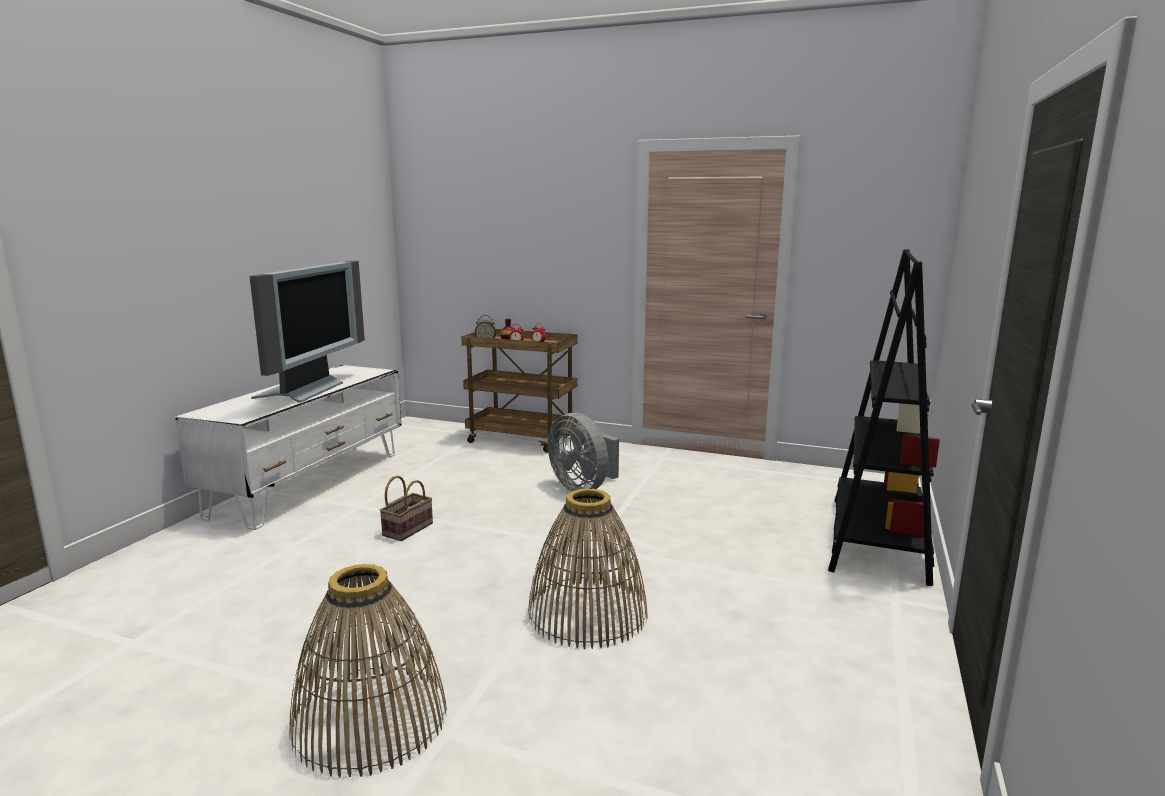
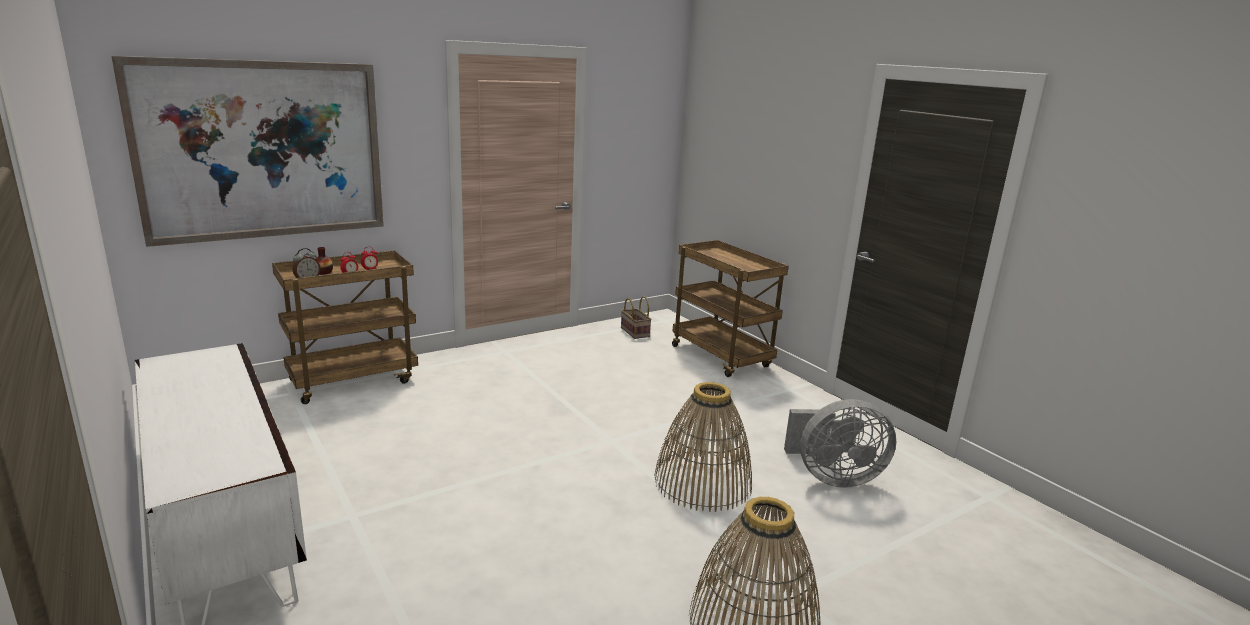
camera: 55 degrees left, 5 degrees up
television [250,261,365,403] -> none
basket [379,475,433,541] -> basket moved to [621,296,652,339]
grey fan [548,413,619,492] -> grey fan moved to [784,399,896,488]
black bookcase [828,249,940,586] -> brown cart [672,240,789,377]
none -> picture [111,56,384,247]

